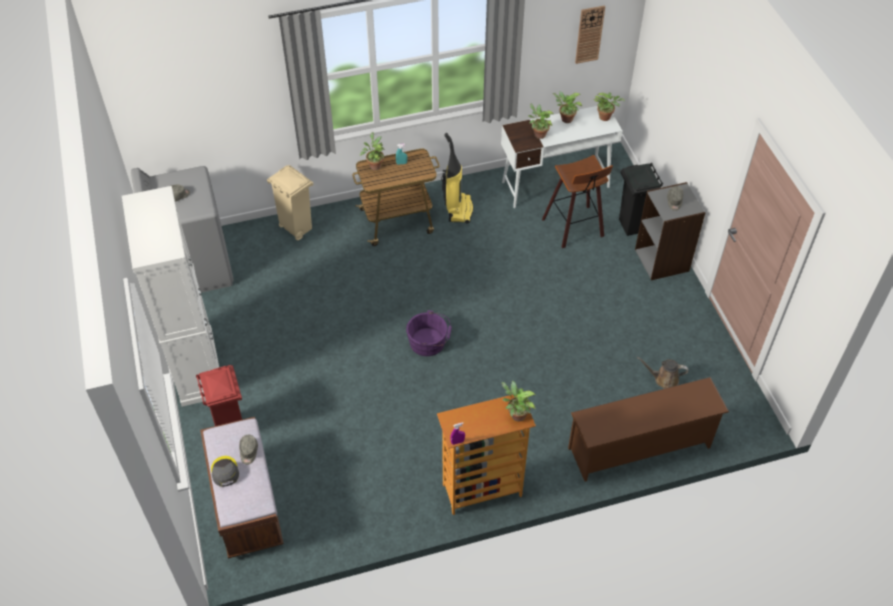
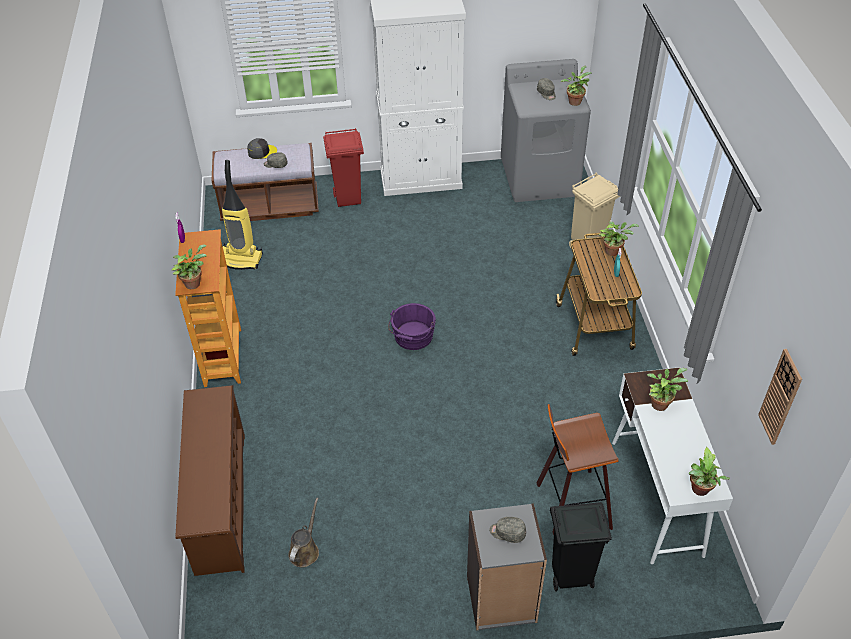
camera: 100 degrees right, 5 degrees down
vacuum cleaner [441,133,474,224] -> vacuum cleaner moved to [222,160,263,270]
potted plant [552,91,582,123] -> potted plant moved to [561,66,591,106]

